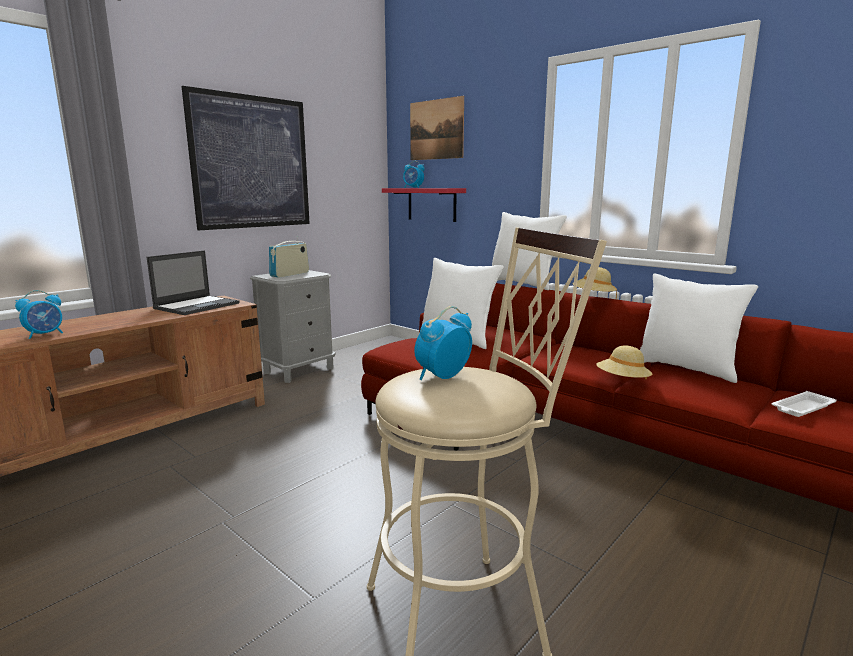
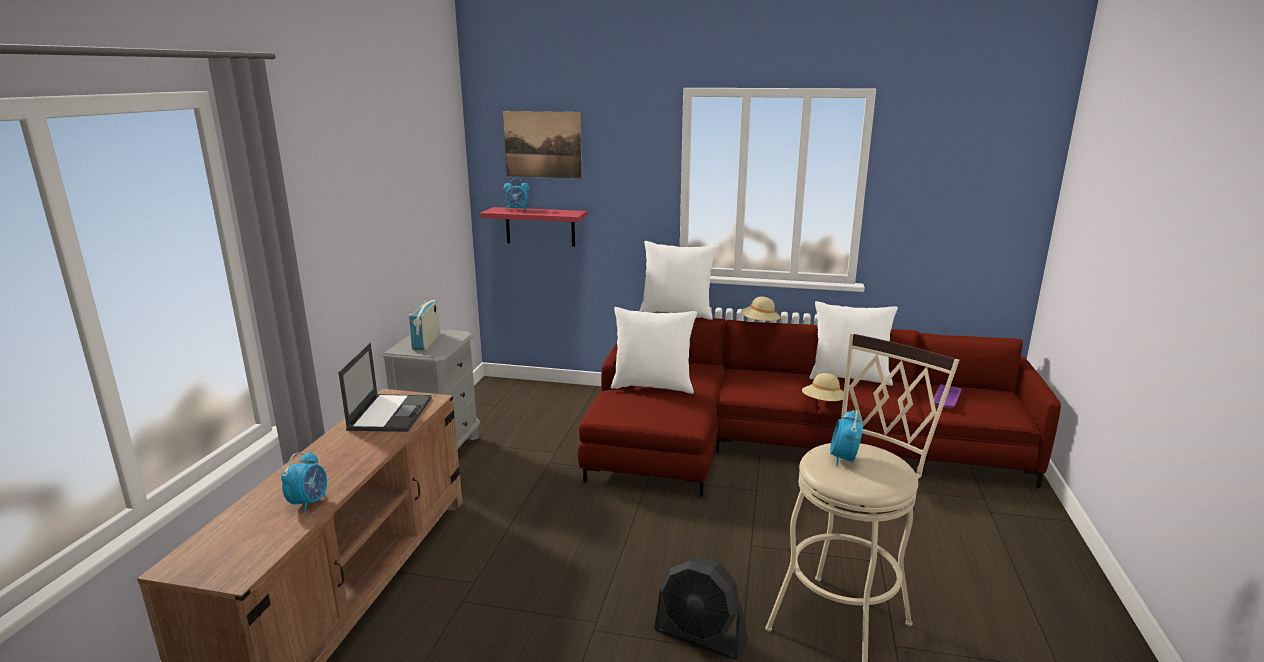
camera: 30 degrees left, 5 degrees up
picture [181,86,310,230] -> none
white tray [772,391,836,417] -> purple tray [934,384,962,409]
none -> black fan [654,557,747,660]

